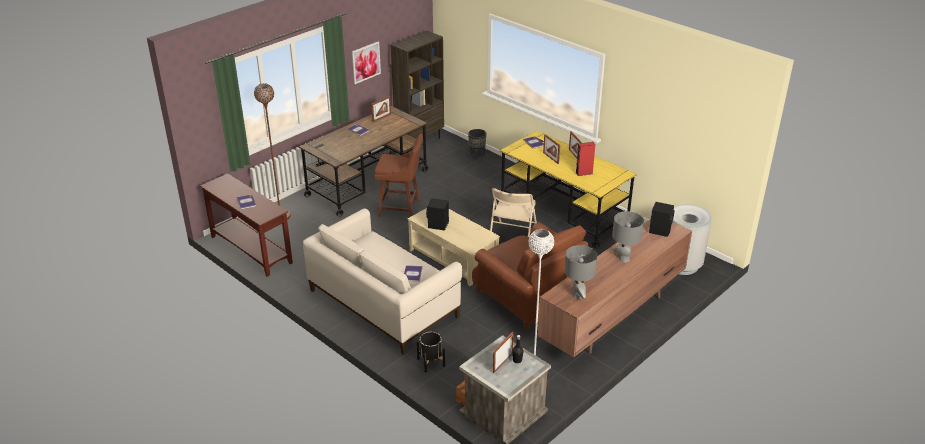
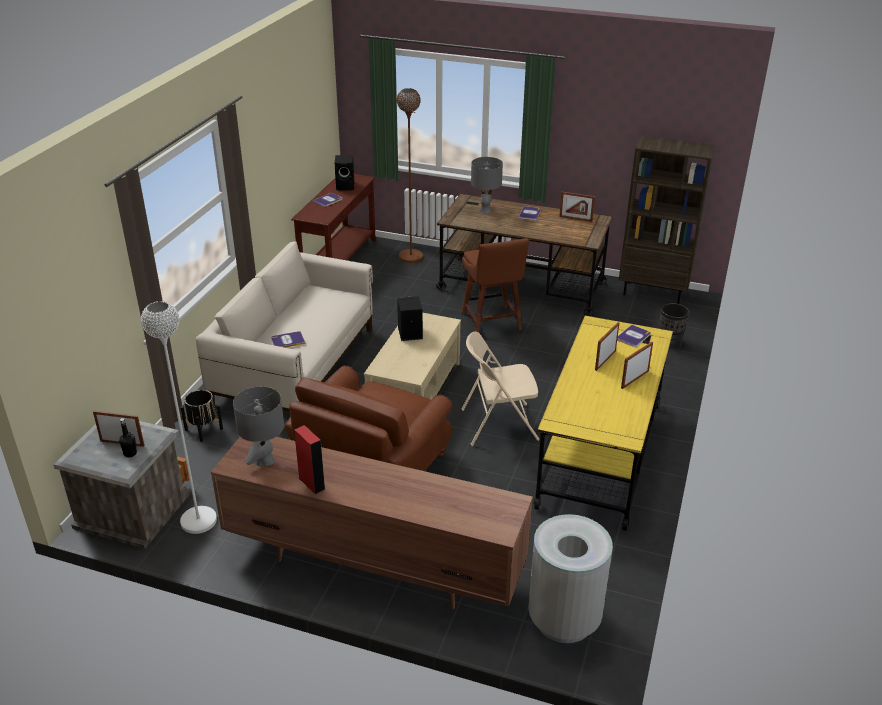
camera: 65 degrees right, 0 degrees up
picture [352,42,381,84] -> none
red speaker [576,142,595,176] -> red speaker moved to [294,425,325,494]
grey table lamp [612,211,644,263] -> grey table lamp moved to [471,157,503,213]
black speaker [649,202,675,237] -> black speaker moved to [335,155,354,191]

